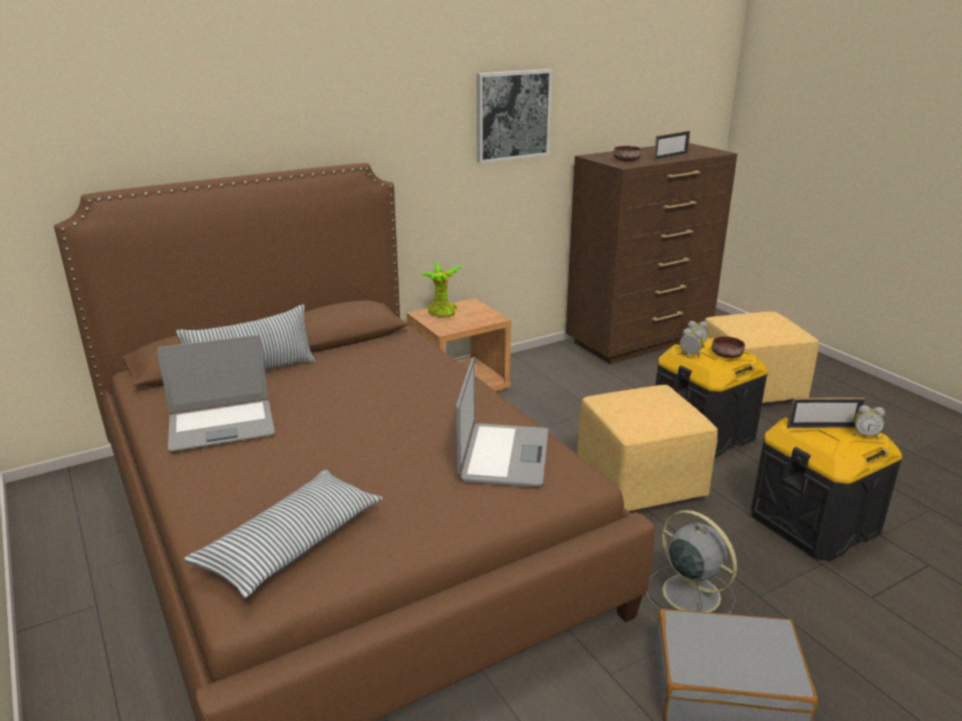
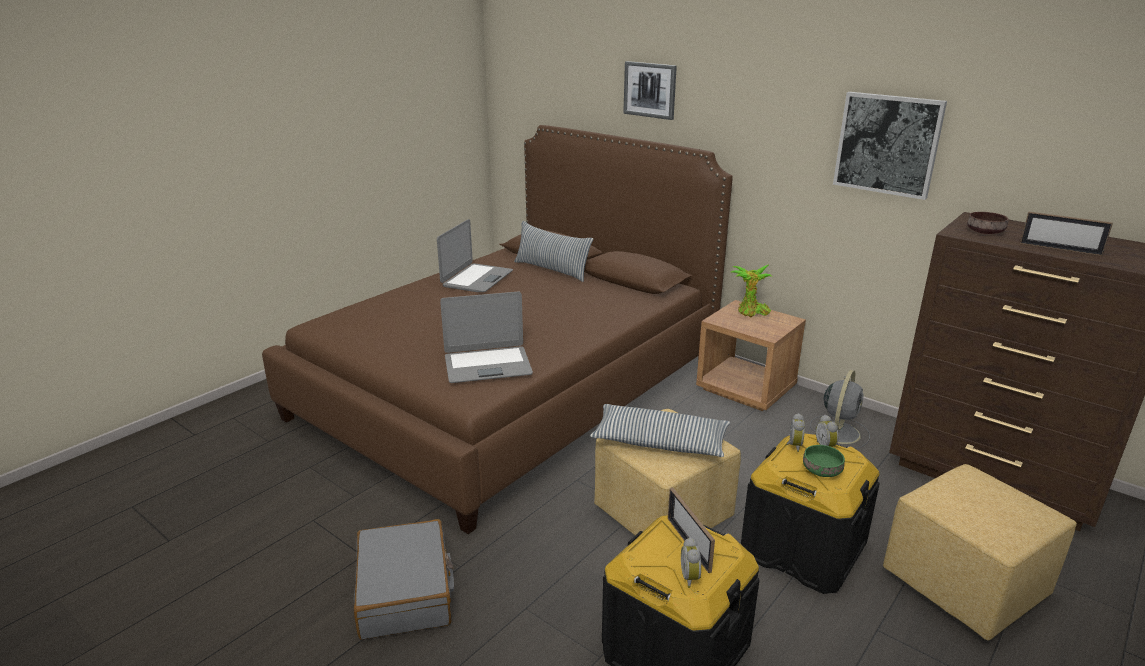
camera: 70 degrees right, 0 degrees up
laptop [157,335,275,451] -> laptop turned 120 degrees counterclockwise [437,219,513,292]
pillow [184,470,383,598] -> pillow moved to [590,404,730,457]
grey fan [646,510,737,614] -> grey fan moved to [810,370,870,449]
brown bowl [712,336,745,358] -> green bowl [803,445,845,477]
none -> picture [623,61,677,120]

